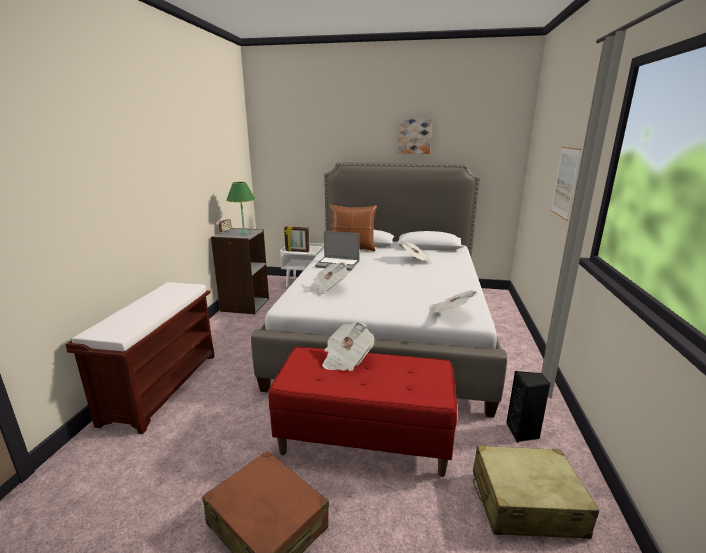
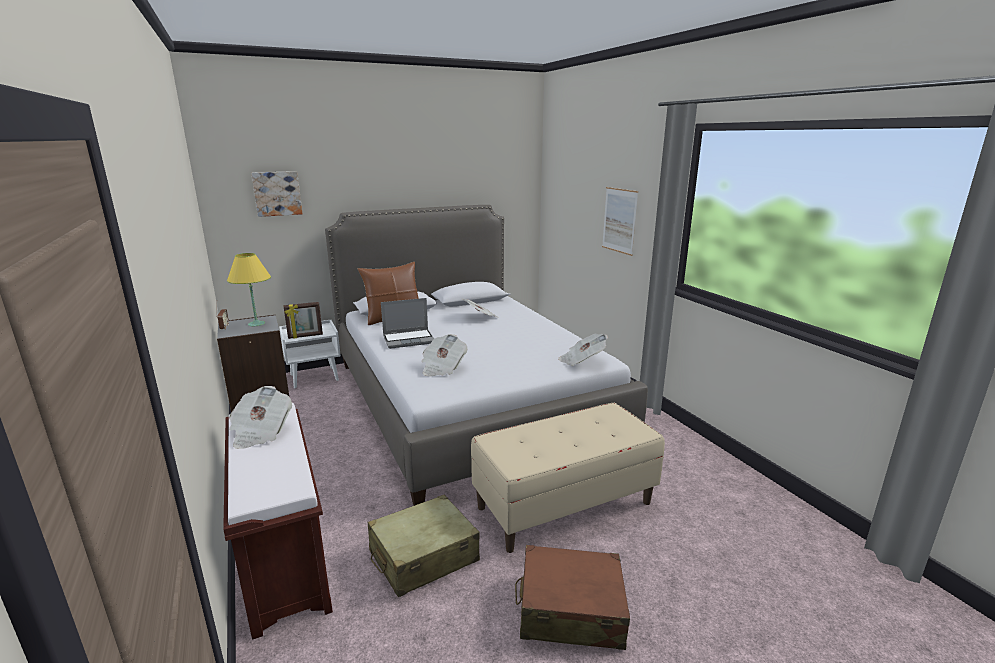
camera: 35 degrees left, 0 degrees up
green table lamp [226,182,255,234] -> yellow table lamp [227,253,271,326]
red bench [269,347,457,477] -> beige bench [471,403,665,553]
newspaper [322,322,375,371] -> newspaper moved to [229,386,292,449]
picture [398,119,432,154] -> picture moved to [251,171,302,217]
beige suitcase [473,445,599,539] -> beige suitcase moved to [368,495,480,597]
black speaker [506,371,551,442] -> none

